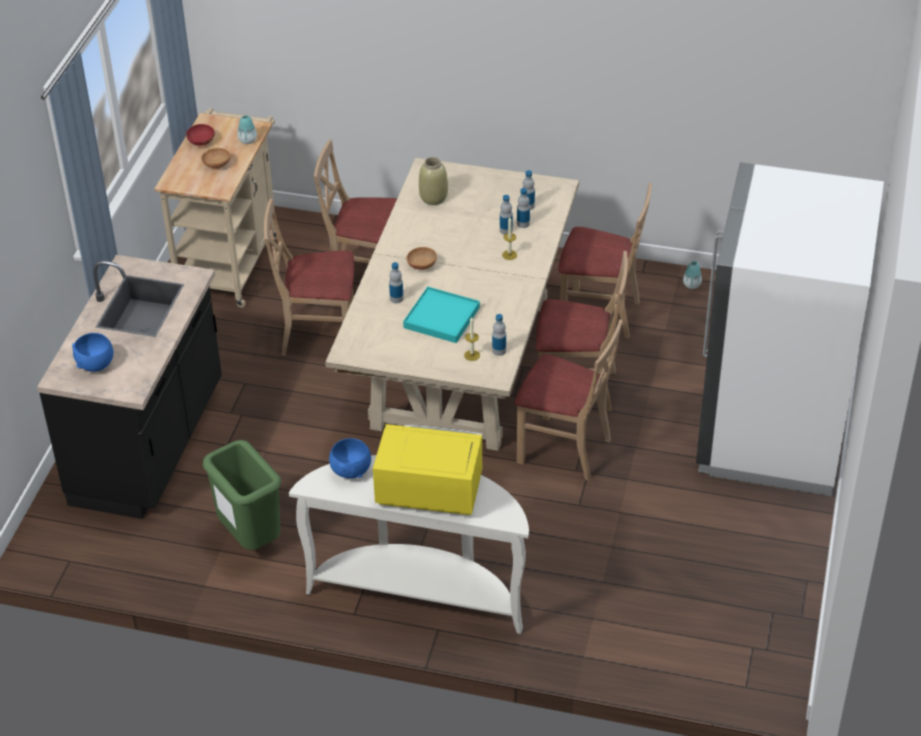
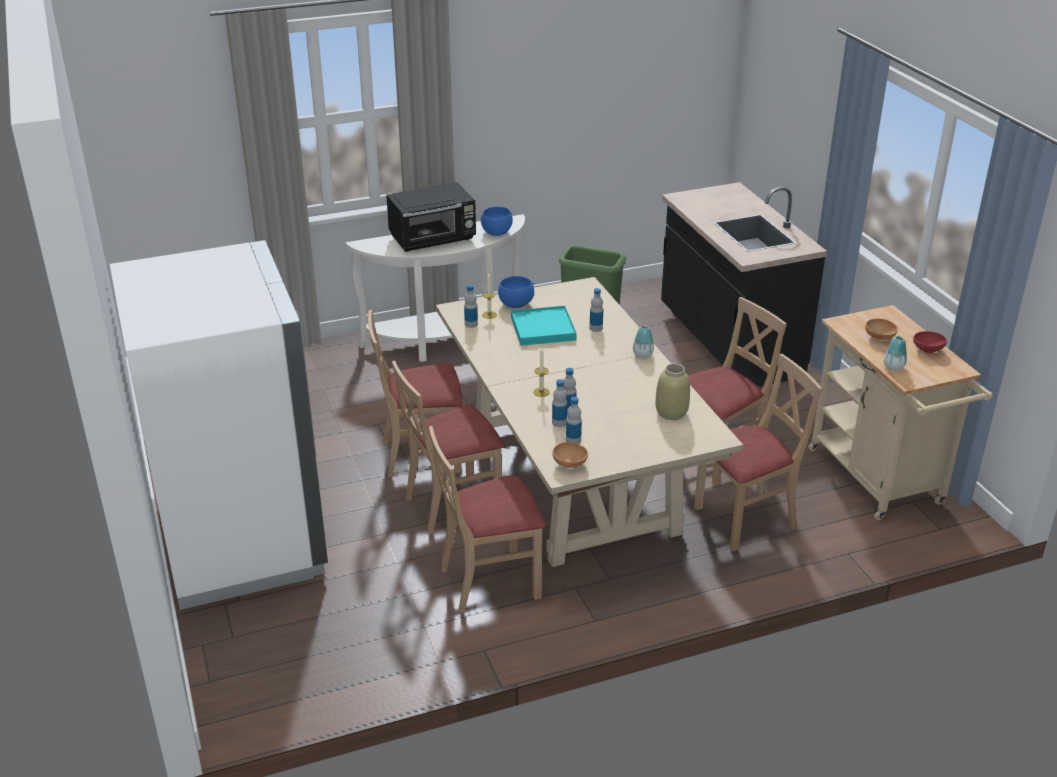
camera: 145 degrees right, 10 degrees down
blue bowl [72,333,114,372] -> blue bowl moved to [498,276,534,308]
yellow microwave [373,424,483,515] -> black microwave [386,182,476,252]
brown bowl [407,247,437,270] -> brown bowl moved to [553,442,588,468]
vase [683,261,702,289] -> vase moved to [633,326,654,358]

